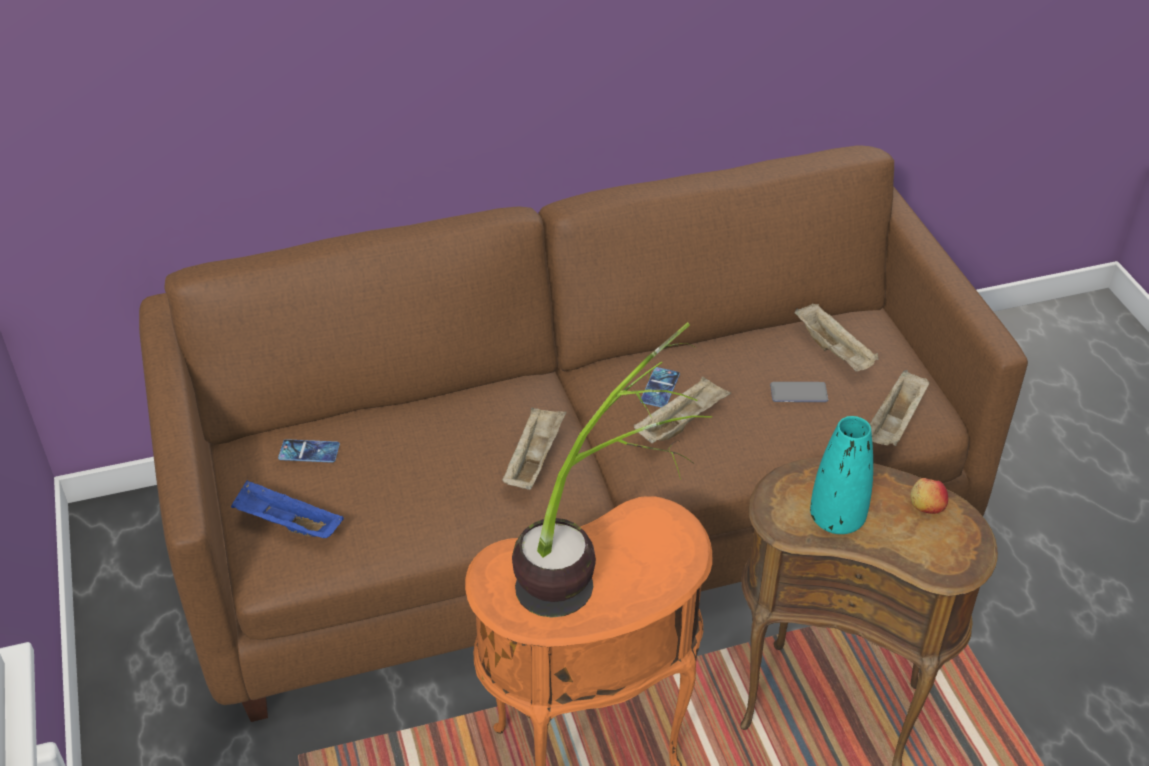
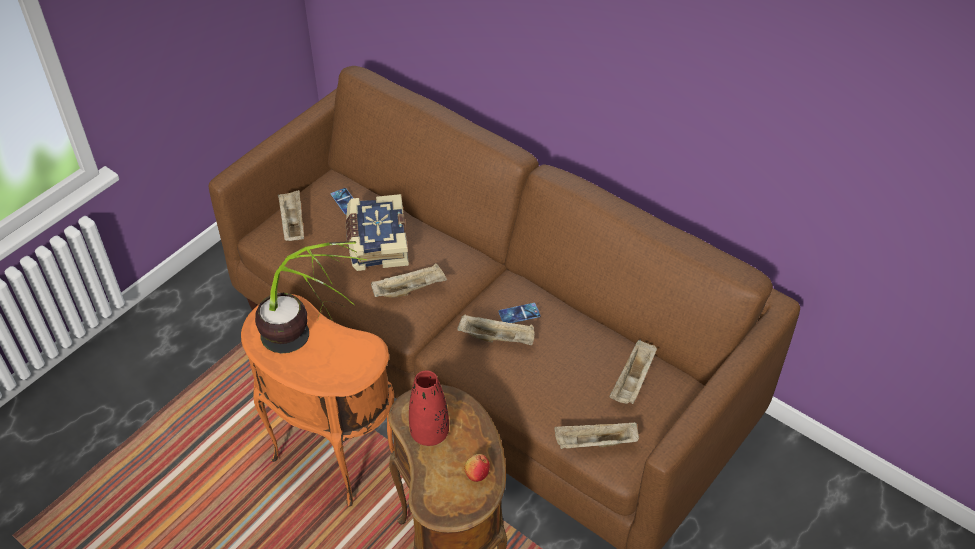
camera: 55 degrees right, 5 degrees up
blue tray [231,480,344,538] -> beige tray [278,190,304,241]
phone [770,382,828,402] -> none
turquoise vase [810,416,873,534] -> red vase [409,370,449,446]
none -> book [346,194,409,271]

